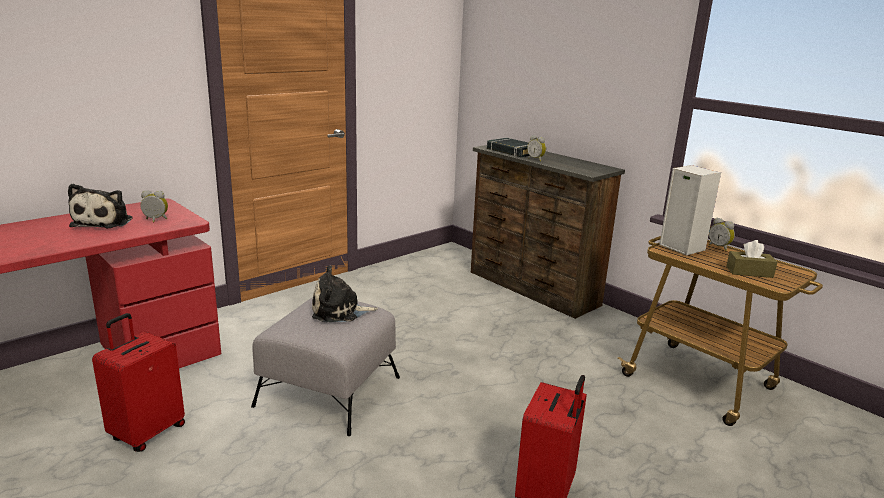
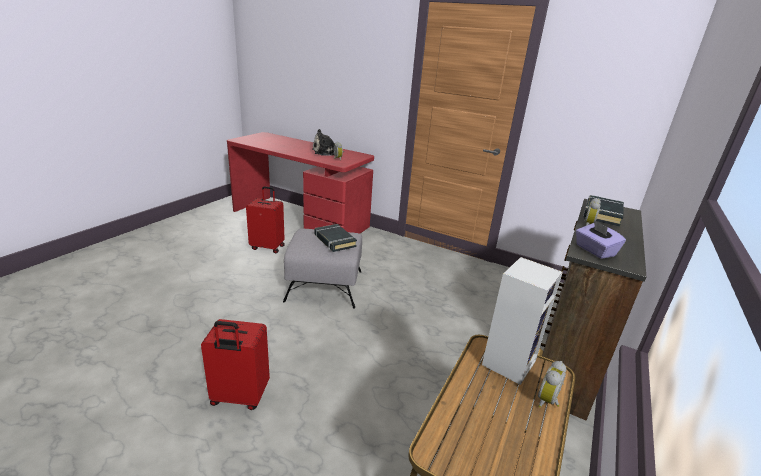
camera: 70 degrees right, 5 degrees up
plush toy [312,265,378,322] -> black book [315,224,357,252]
brown tissue box [726,240,777,278] -> none
none -> purple tissue box [576,220,626,259]

